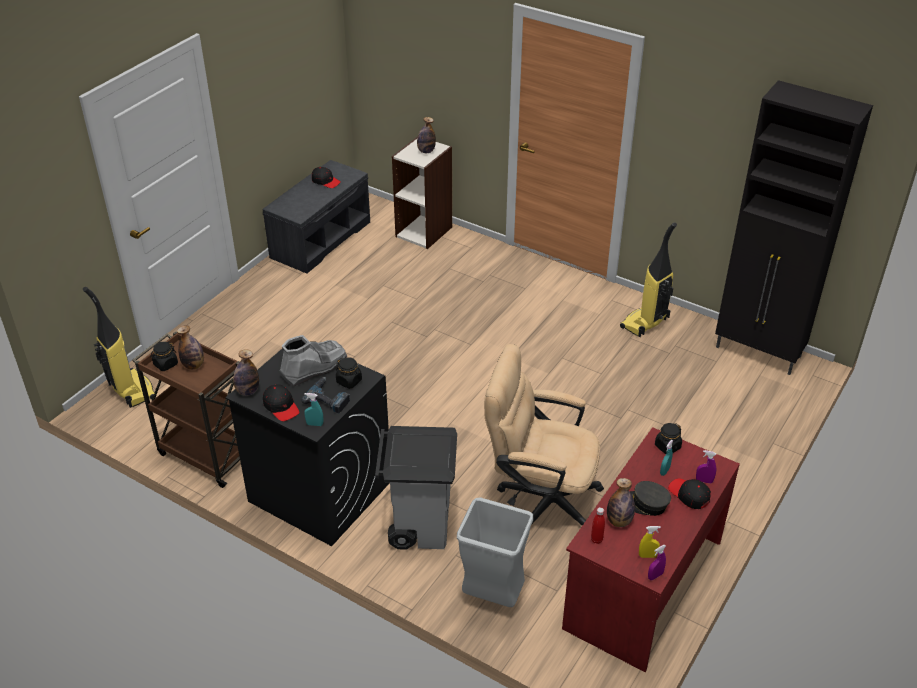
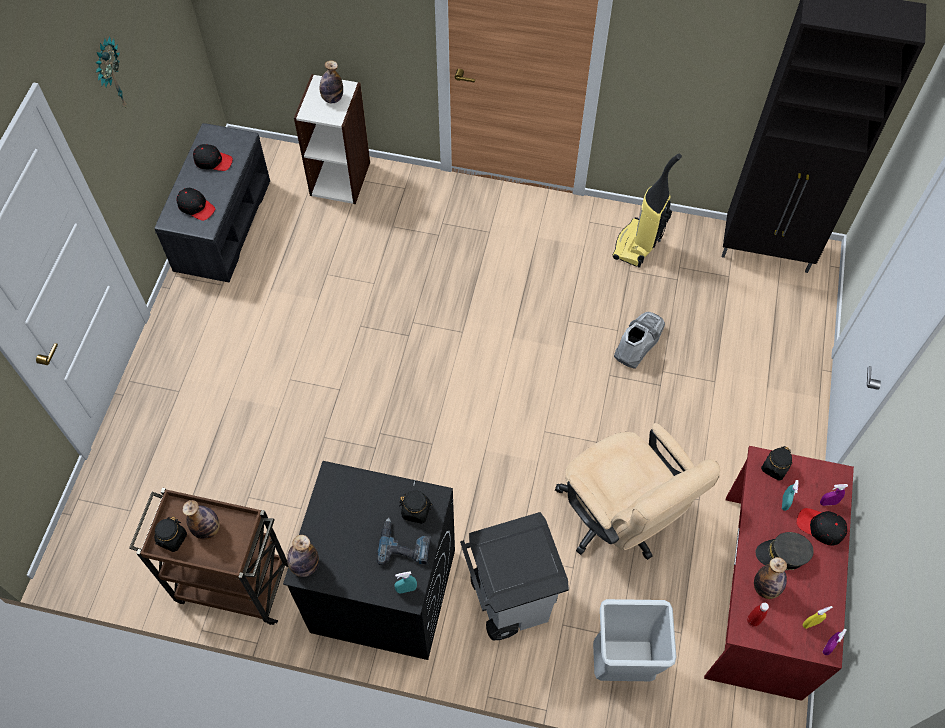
camera: 20 degrees left, 20 degrees up
vacuum cleaner [83,287,155,408] -> none
black cap [263,384,299,421] -> black cap moved to [176,188,215,221]
grey boot [279,335,347,386] -> grey boot moved to [614,312,665,369]
beige office chair [484,344,604,526] -> beige office chair turned 120 degrees counterclockwise [555,423,720,560]
none -> wall clock [95,36,128,109]

